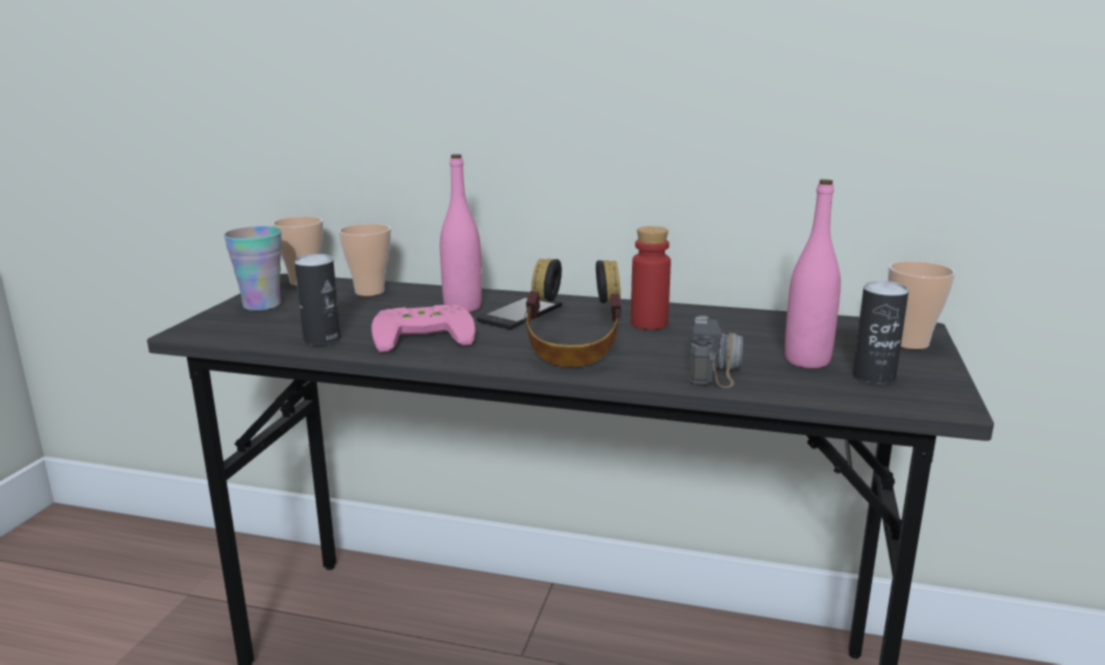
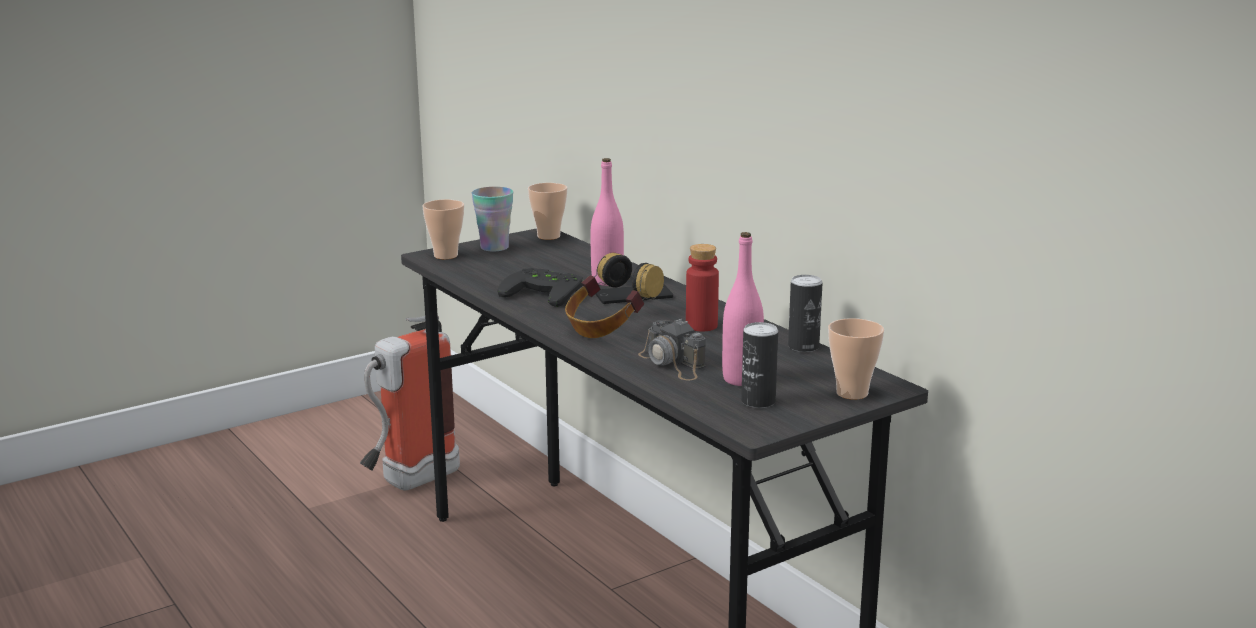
camera: 40 degrees right, 0 degrees up
can [295,254,341,345] -> can moved to [788,275,823,352]
cup [339,224,391,296] -> cup moved to [422,199,464,259]
pink game controller [371,305,475,352] -> black game controller [498,268,583,307]
camera [689,315,743,388] -> camera turned 90 degrees clockwise [638,319,705,380]
none -> fire extinguisher [360,316,460,491]

